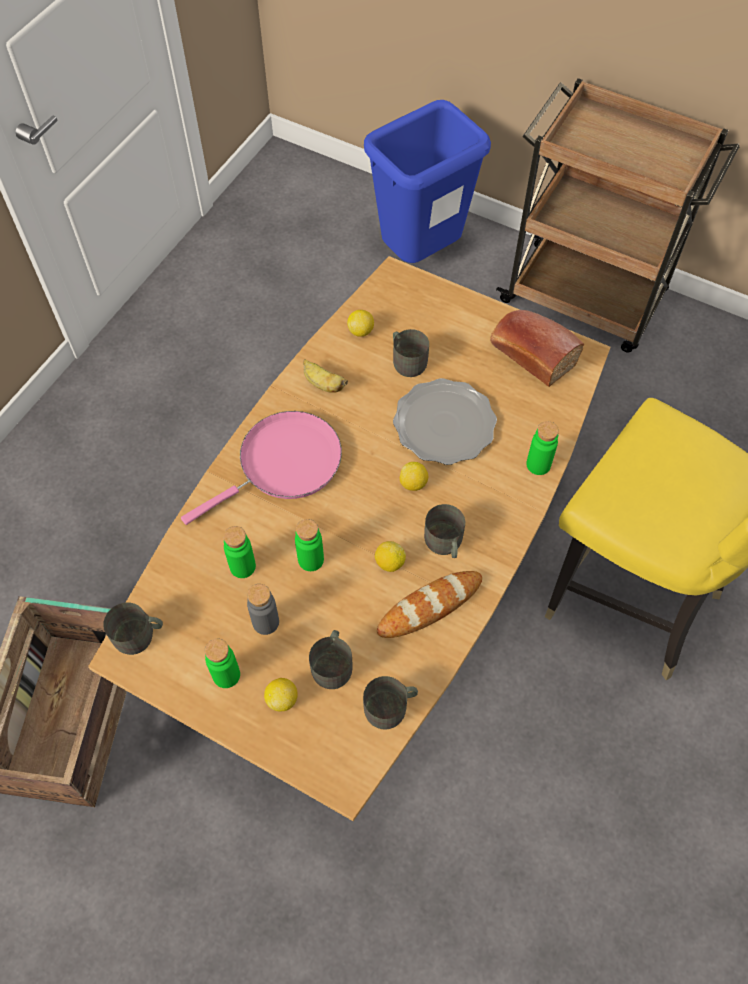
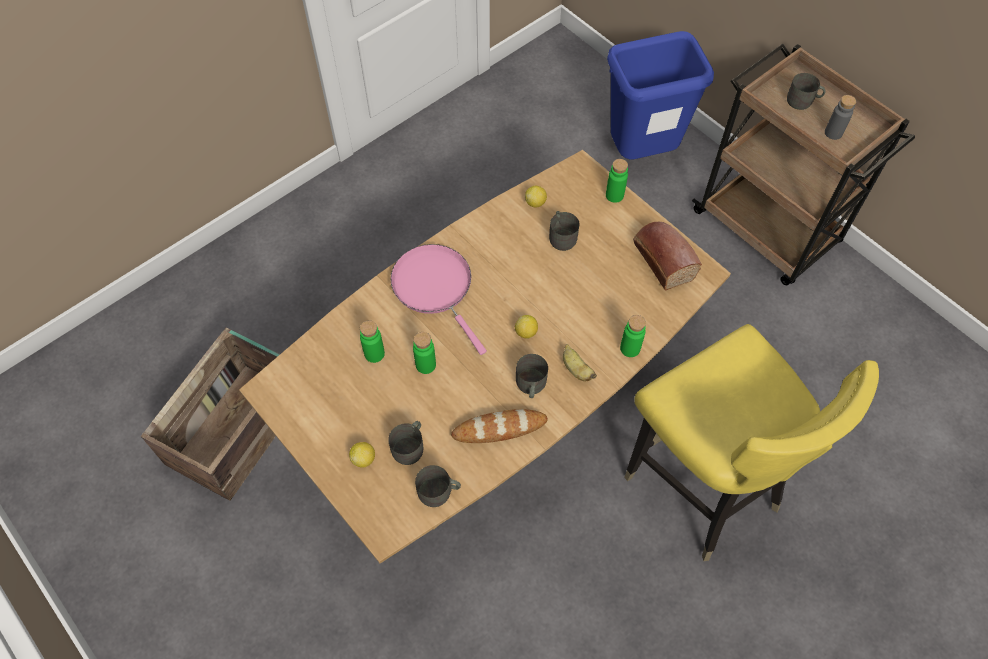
camera: 20 degrees right, 0 degrees up
grey mug [103,603,163,655] -> grey mug moved to [787,73,825,110]
pink frying pan [181,411,342,525] -> pink frying pan turned 105 degrees counterclockwise [390,244,487,355]
green bottle [205,639,240,688] -> green bottle moved to [606,159,628,203]
grey bottle [247,584,279,635] -> grey bottle moved to [825,95,856,140]
banana [303,359,348,393] -> banana moved to [563,344,597,381]
lemon [375,541,406,572] -> none
plate [393,378,497,465] -> none

